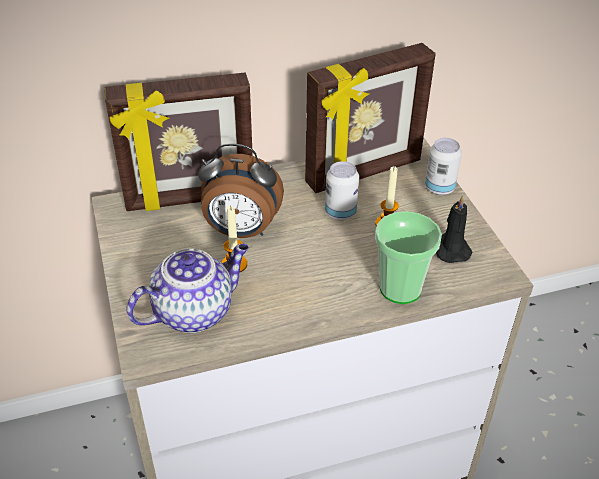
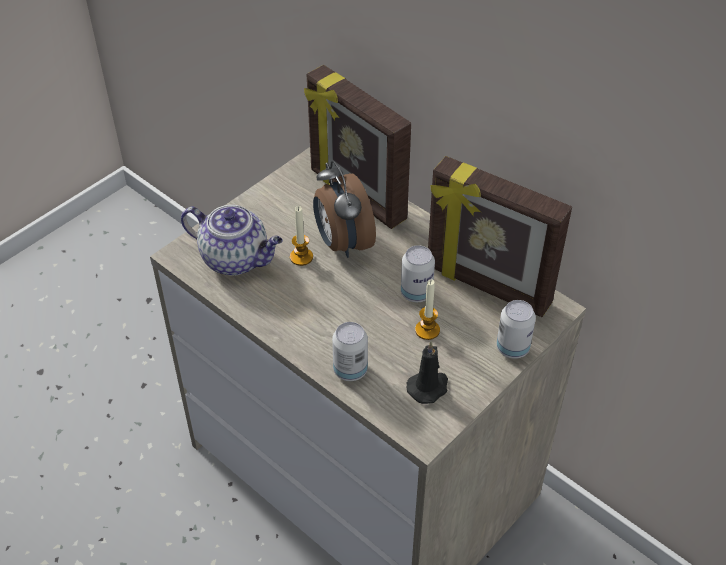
camera: 60 degrees right, 5 degrees up
cup [375,211,442,304] -> can [332,322,368,381]

